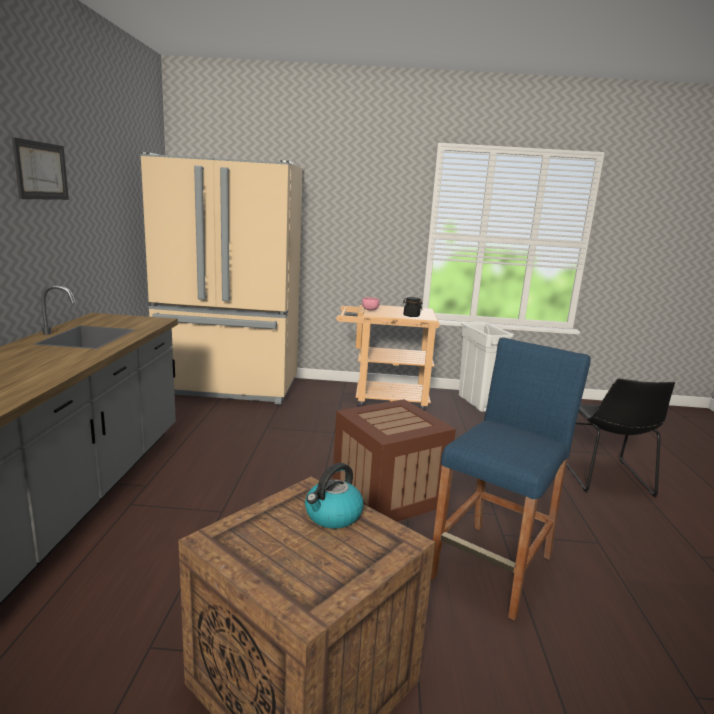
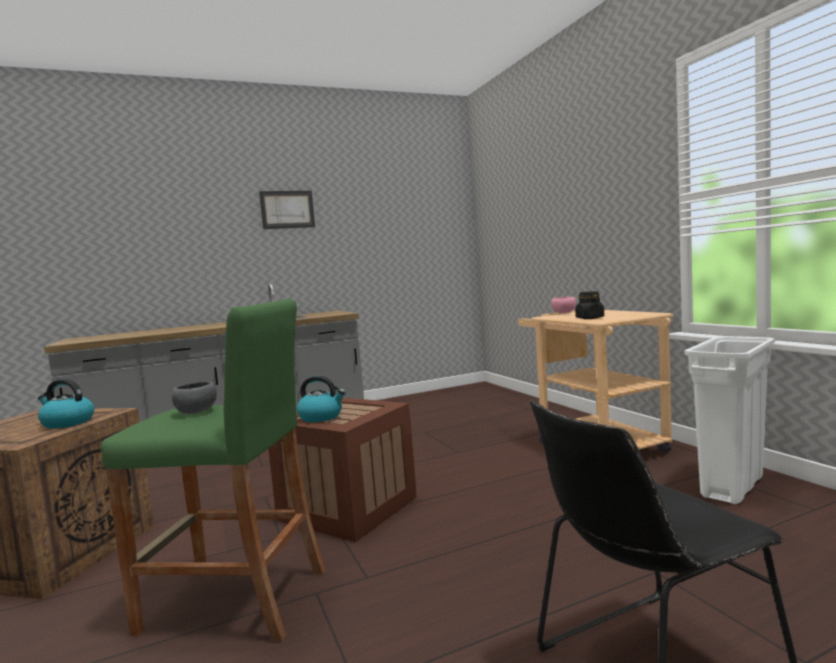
camera: 65 degrees right, 10 degrees down
beige fridge [140,152,303,404] -> none
blue stool [431,337,591,621] -> green stool [101,298,325,641]
none -> grey bowl [172,381,217,414]
none -> kettle [297,376,346,422]

